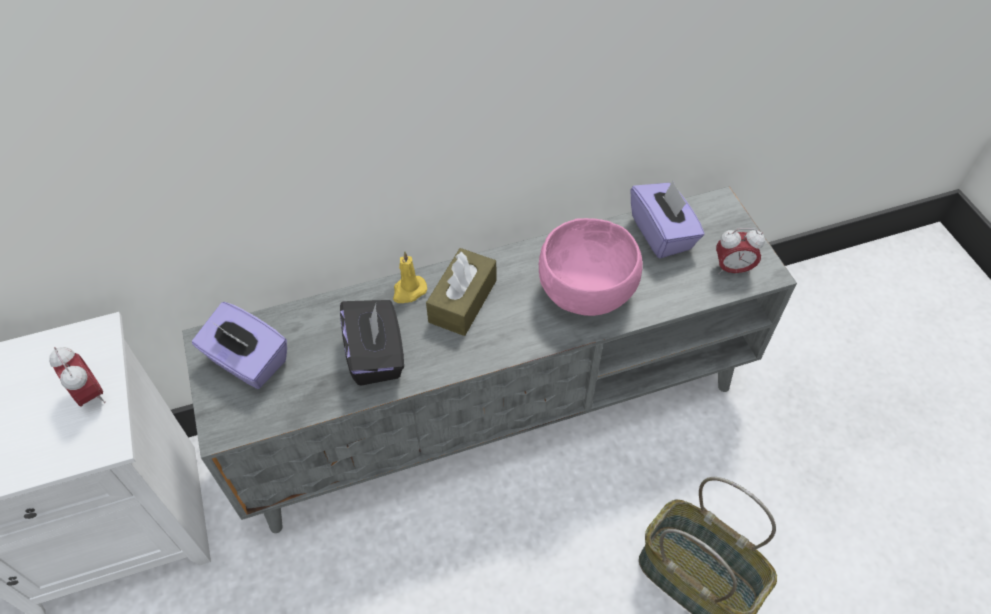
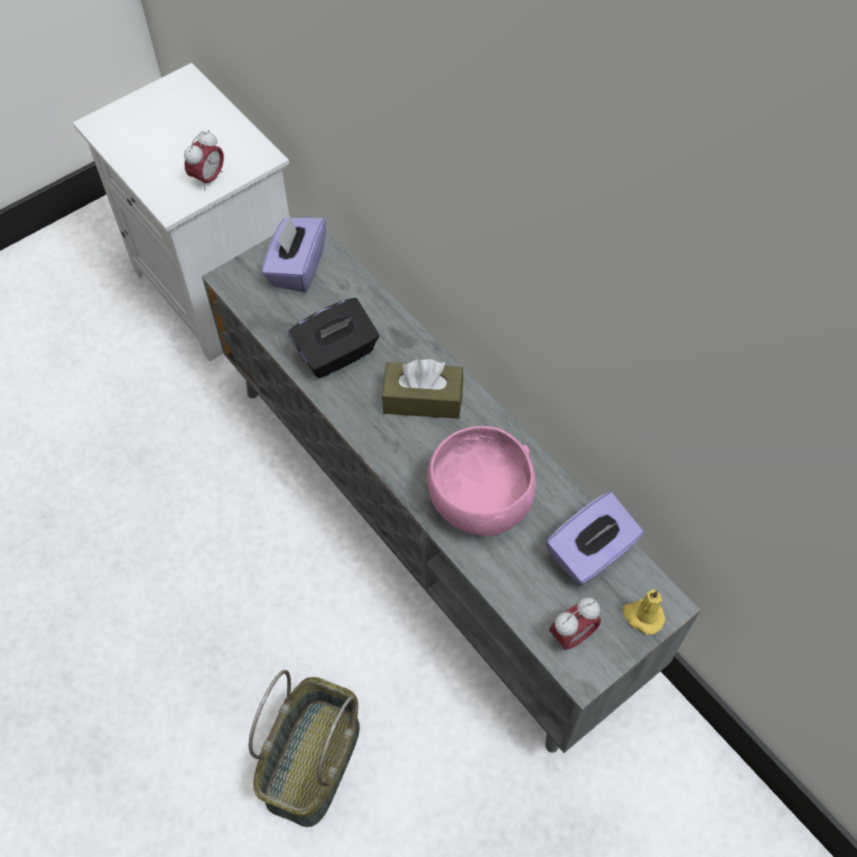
camera: 70 degrees right, 5 degrees up
yellow candle [393,251,427,303] -> yellow candle moved to [623,589,665,635]
alarm clock [716,228,765,275] -> alarm clock turned 105 degrees counterclockwise [549,598,601,652]

